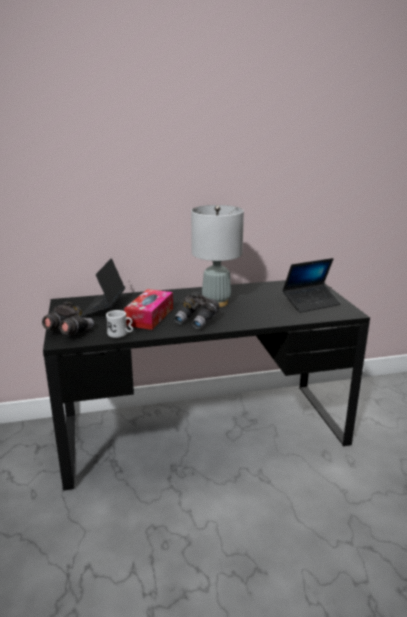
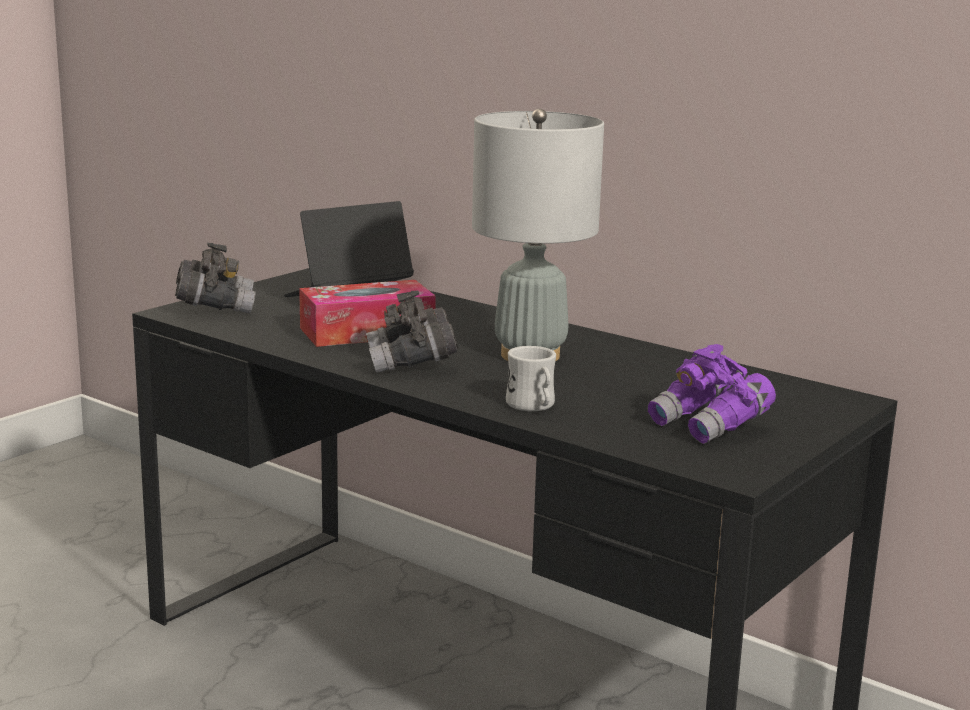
camera: 50 degrees right, 5 degrees down
white mug [106,310,133,338] -> white mug moved to [506,346,556,411]
laptop [282,258,341,313] -> purple binoculars [647,344,776,444]

